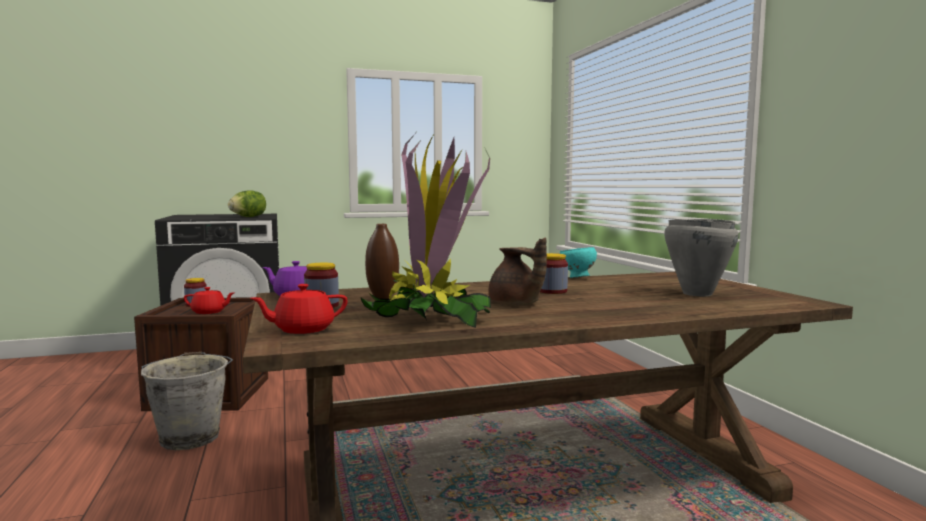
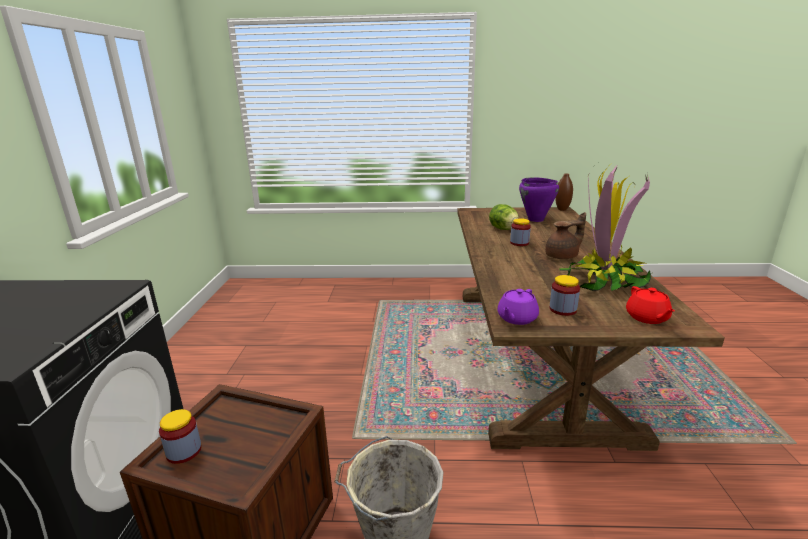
camera: 70 degrees left, 15 degrees up
red teapot [184,287,234,314] -> none
lettuce [228,190,266,217] -> lettuce moved to [489,204,519,230]
brown vase [365,224,399,299] -> brown vase moved to [555,174,573,211]
turquoise bowl [559,247,597,278] -> none
grey cooking pot [664,219,739,296] -> purple cooking pot [519,177,559,222]

